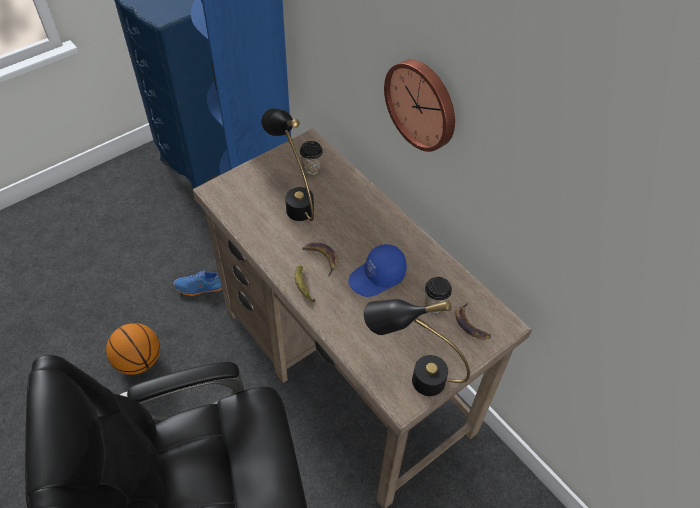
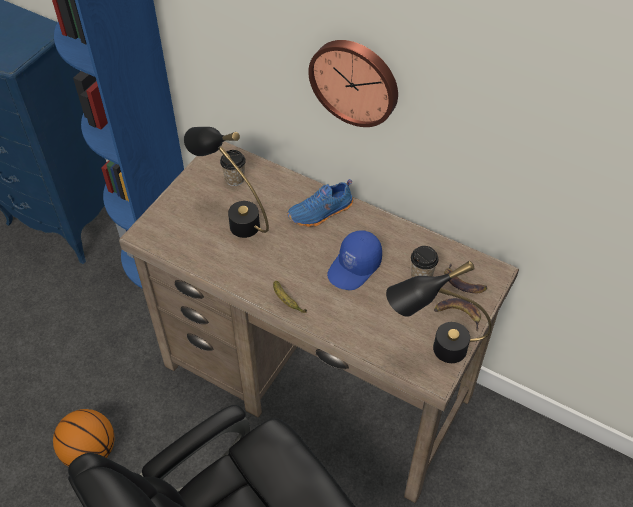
camera: 20 degrees left, 0 degrees up
blue shoe [174,270,222,296] -> blue shoe moved to [287,179,353,227]
banana [302,243,339,277] -> banana moved to [434,298,481,332]

